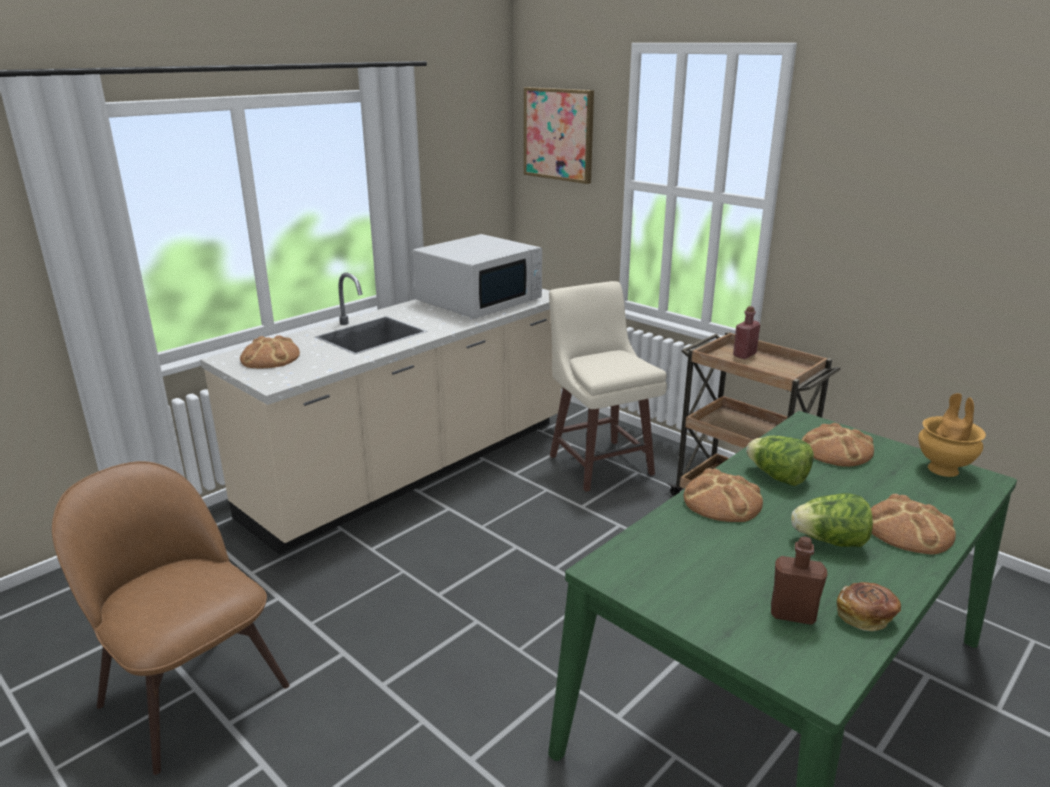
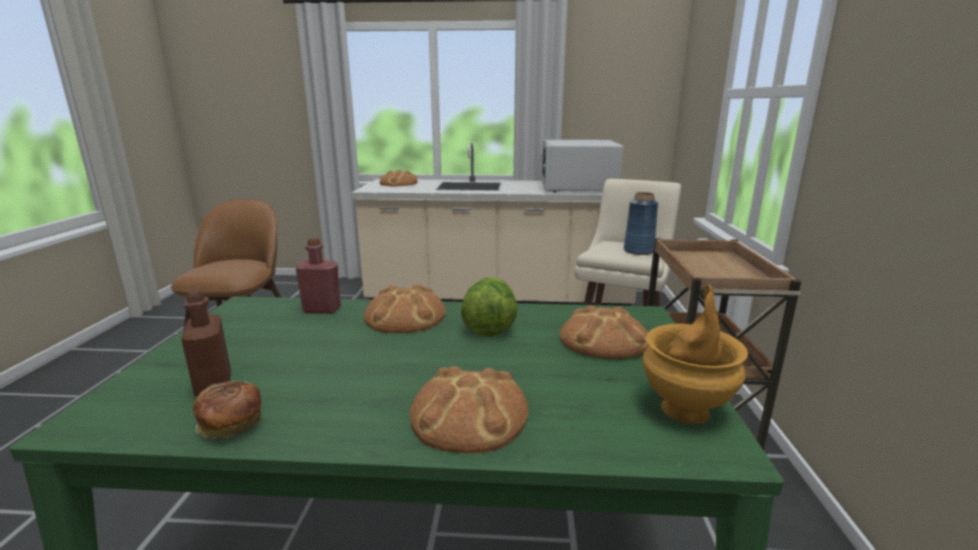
camera: 50 degrees right, 5 degrees down
white microwave [413,234,542,319] -> white microwave turned 90 degrees clockwise [542,140,623,192]
picture [524,87,594,184] -> none
red bottle [733,306,760,359] -> red bottle moved to [296,238,341,314]
lettuce [791,493,873,547] -> none
none -> blue vase [624,192,658,255]

